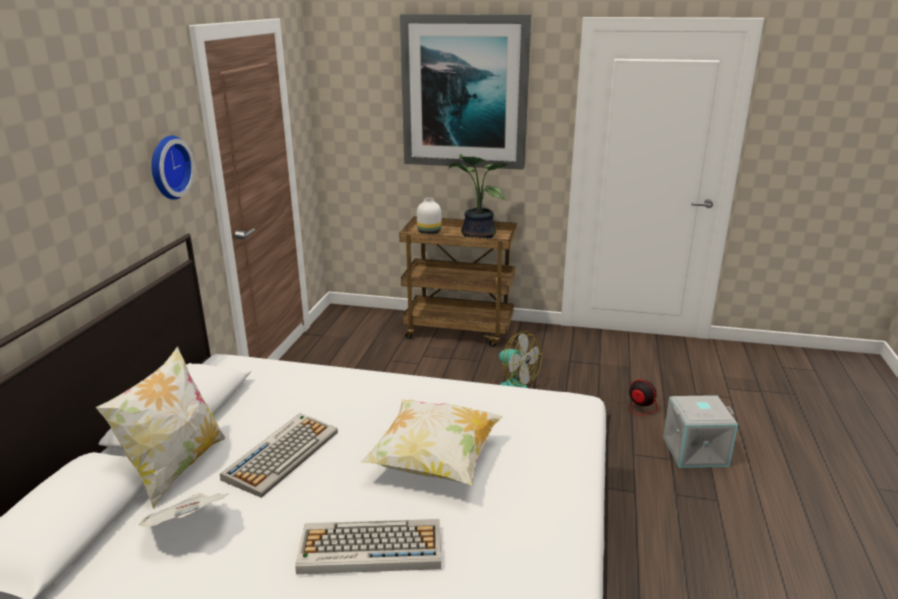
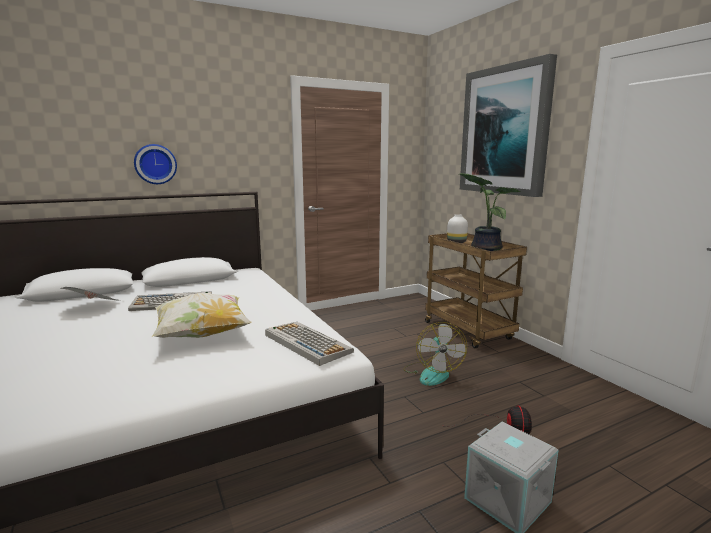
camera: 50 degrees right, 10 degrees down
pillow [96,346,225,509] -> none
wall clock [151,136,195,200] -> wall clock moved to [134,144,177,184]
keyboard [295,519,441,574] -> keyboard moved to [265,322,354,366]

